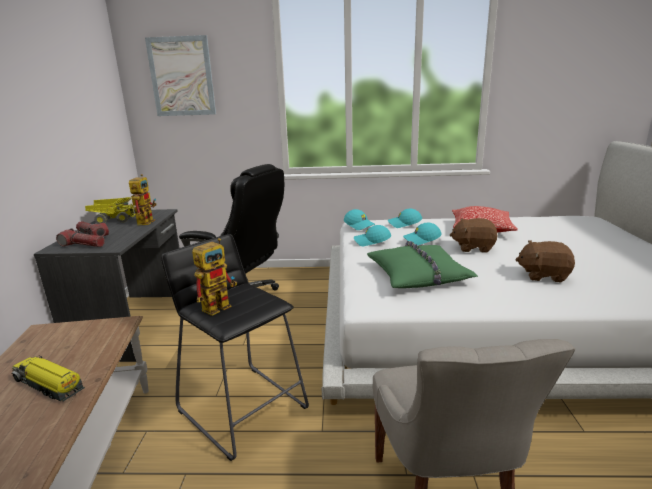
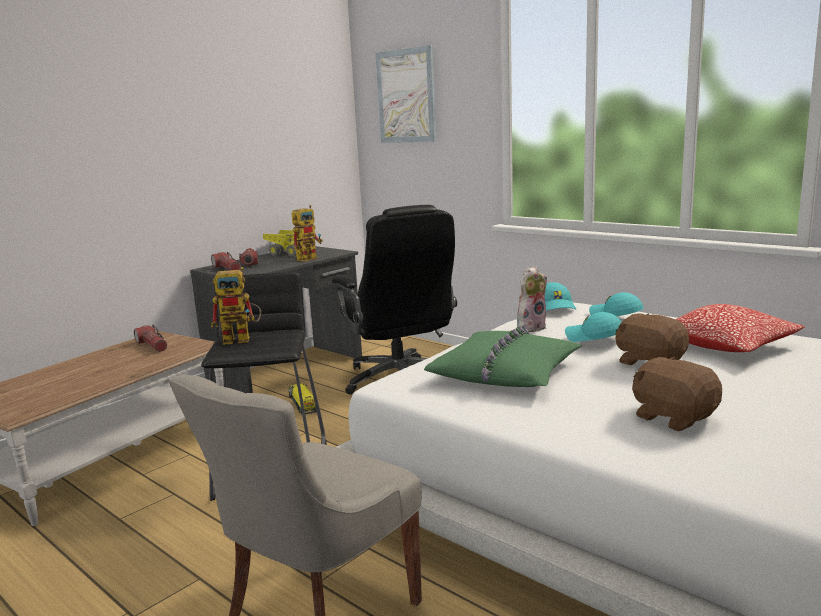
camera: 40 degrees right, 5 degrees down
toy truck [12,355,85,402] -> toy truck moved to [288,383,317,414]
turquoise cap [354,225,391,246] -> plush toy [517,266,547,332]
none -> flashlight [134,324,167,352]

